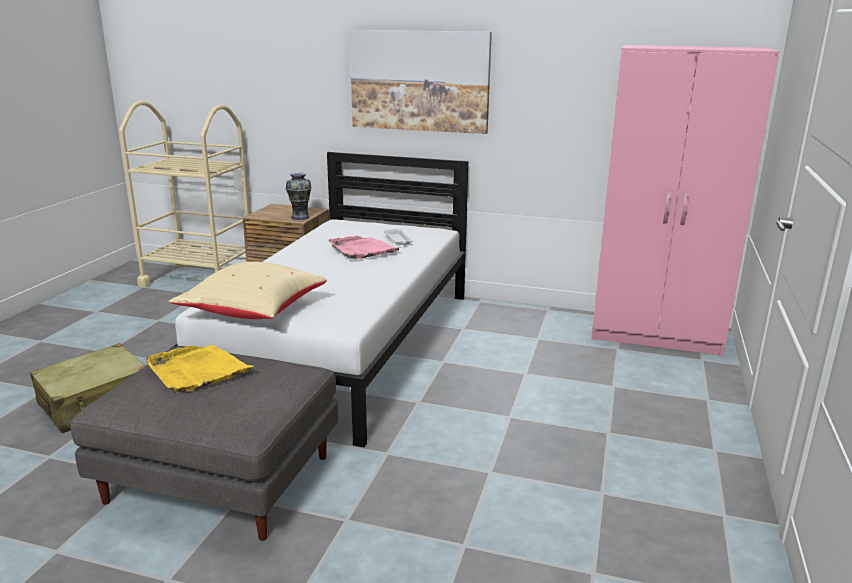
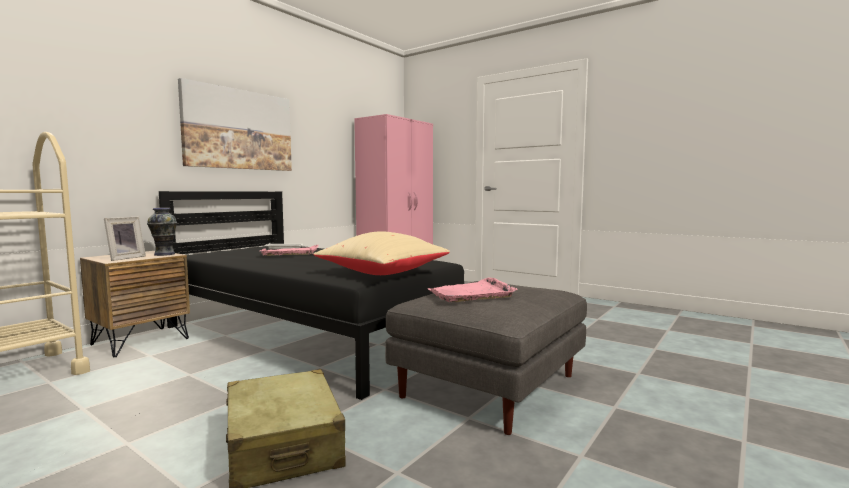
camera: 70 degrees left, 15 degrees down
yellow tray [145,345,254,393] -> pink tray [427,277,517,302]
white bed [170,152,468,447] -> black bed [159,191,464,400]
none -> picture frame [104,217,146,261]

